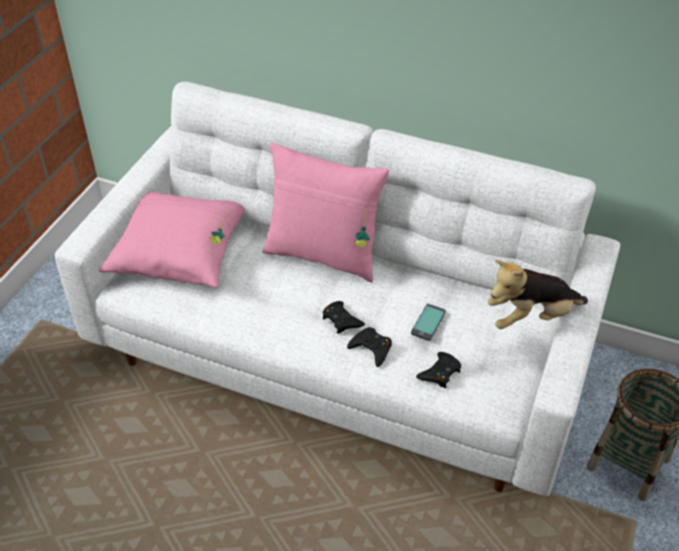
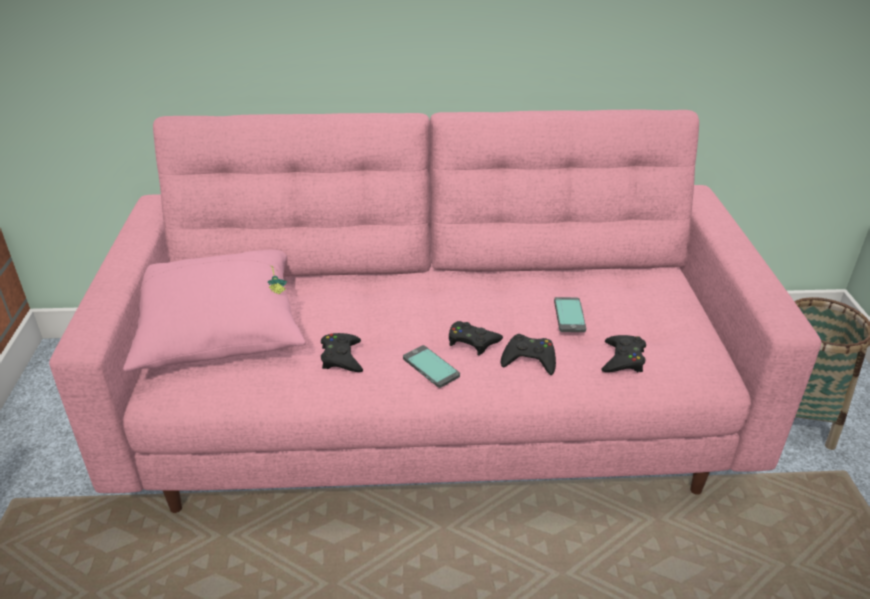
camera: 25 degrees left, 10 degrees down
white sofa [55,82,620,496] -> pink sofa [49,110,821,513]
pink pillow [262,142,389,283] -> none
plush toy [488,260,588,329] -> none
none -> black game controller [321,333,363,372]
none -> phone [403,345,460,388]

